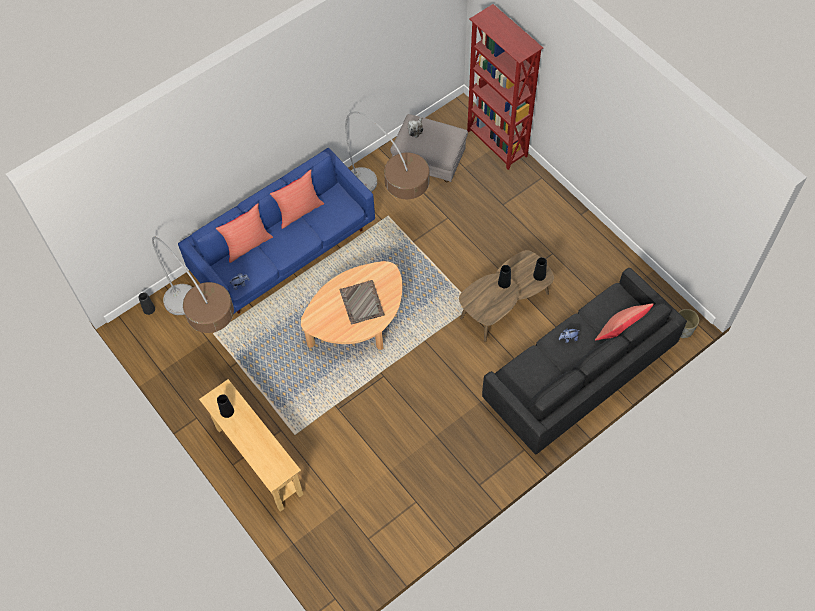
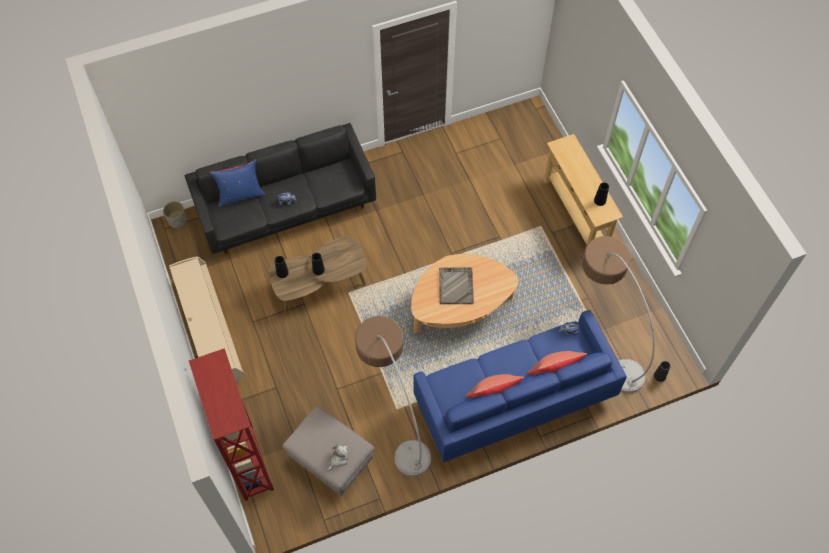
camera: 165 degrees left, 0 degrees up
red pillow [595,303,654,340] -> blue pillow [210,160,266,207]
none -> beige tv stand [169,257,244,384]

